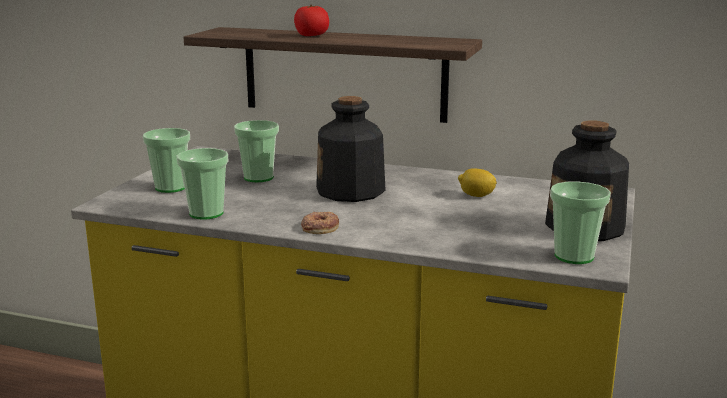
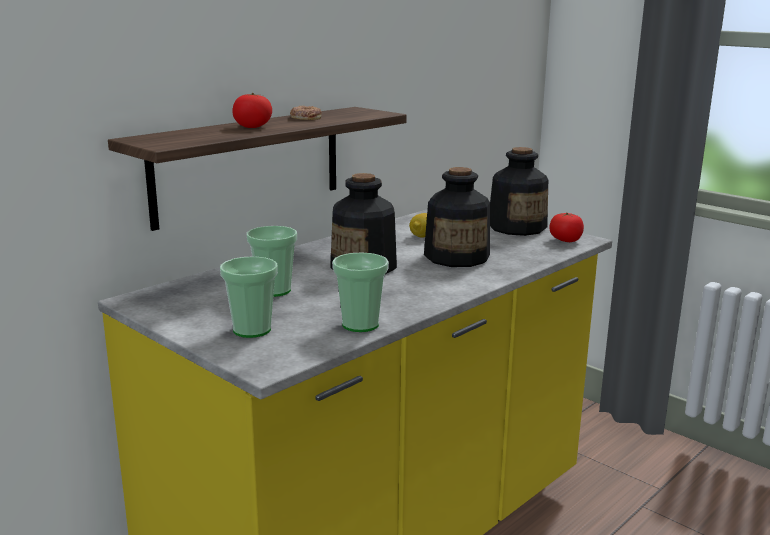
camera: 65 degrees left, 0 degrees up
donut [301,211,339,234] -> donut moved to [290,106,322,120]
cup [550,181,611,264] -> tomato [549,213,584,242]
none -> bottle [424,167,490,267]

